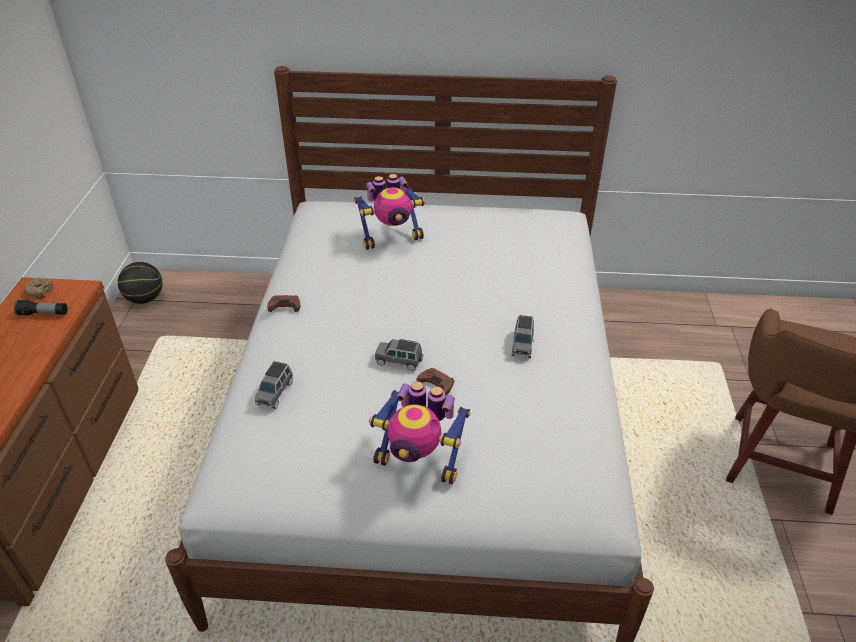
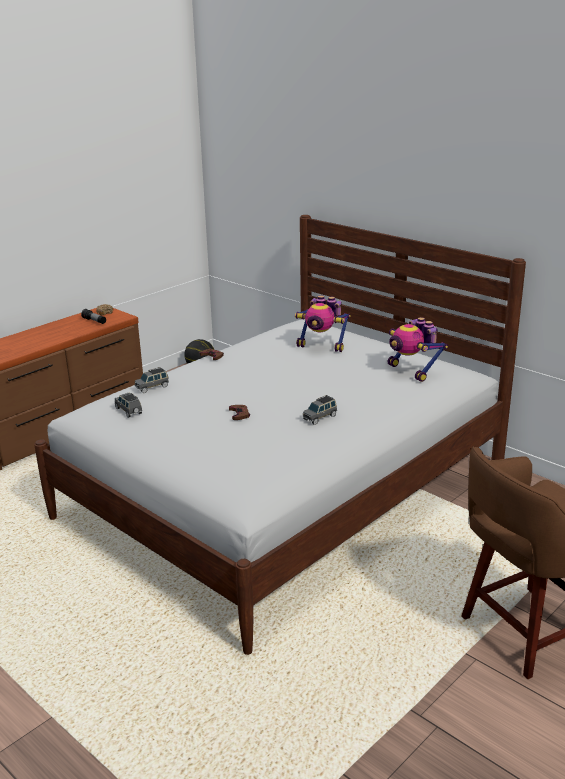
camera: 40 degrees right, 15 degrees down
toy robot [369,381,471,484] -> toy robot moved to [387,317,448,382]
grey toy car [375,339,423,371] -> grey toy car moved to [115,393,142,418]

